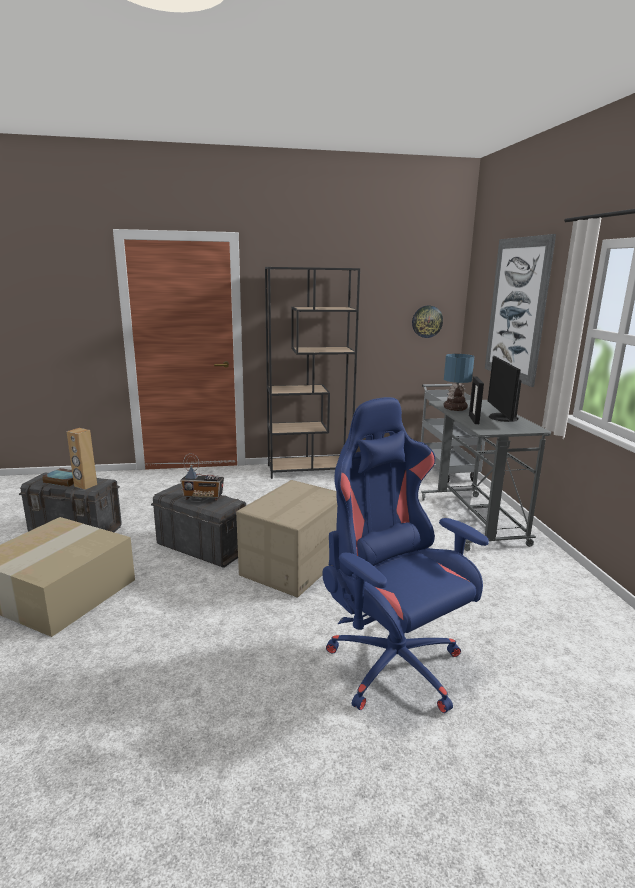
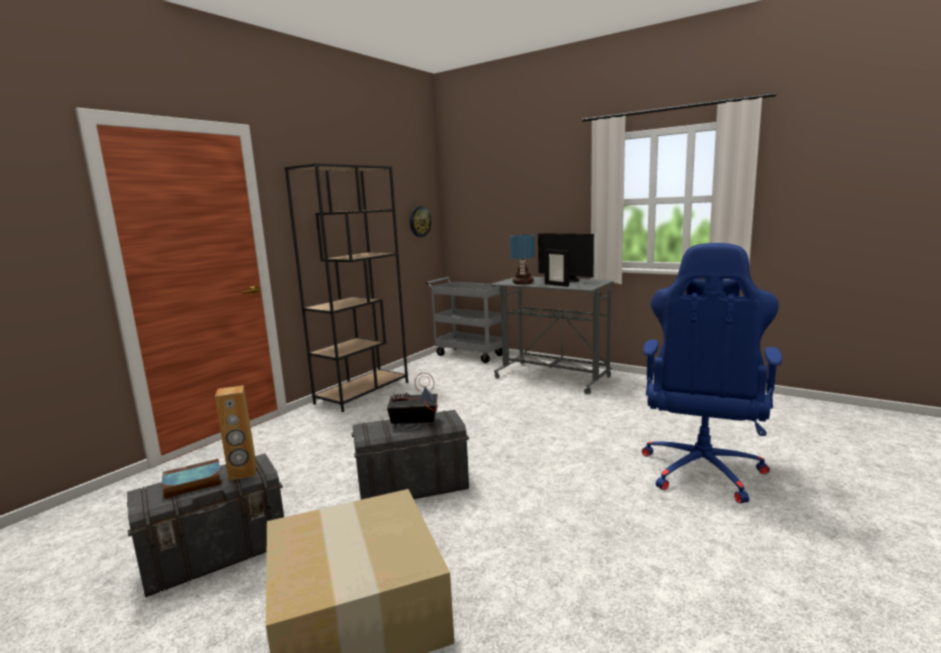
camera: 45 degrees left, 5 degrees down
radio [180,453,224,501] -> radio turned 135 degrees counterclockwise [387,372,438,427]
cardboard box [236,480,337,597] -> none
blue office chair [322,397,489,713] -> blue office chair turned 75 degrees counterclockwise [642,243,782,503]
picture [485,234,556,387] -> none

